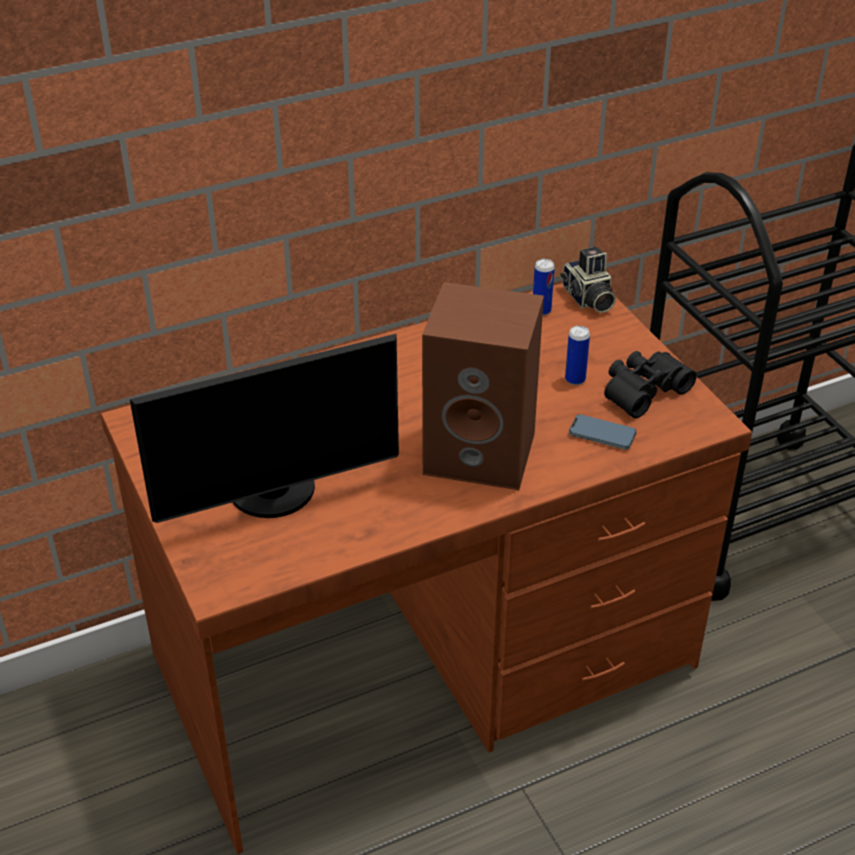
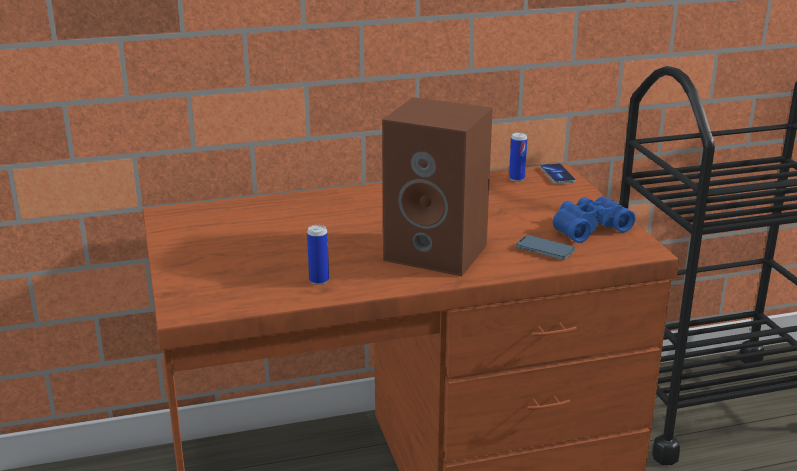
camera: 10 degrees right, 15 degrees down
monitor [130,333,399,523] -> none
camera [561,247,616,313] -> phone [540,163,576,184]
can [565,326,590,385] -> can moved to [307,225,329,285]
black binoculars [604,351,697,418] -> blue binoculars [553,196,636,243]

